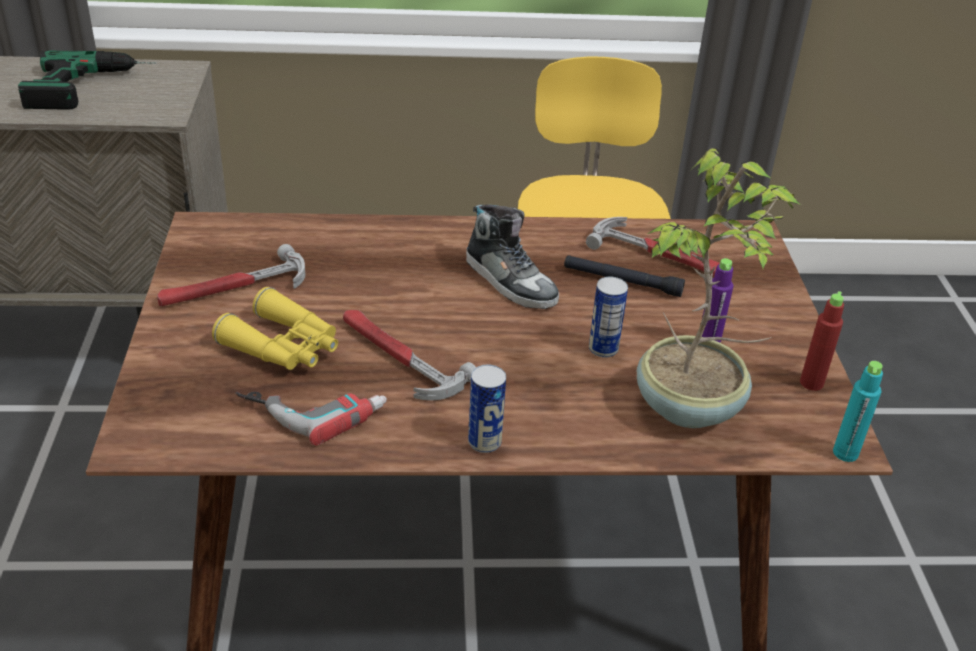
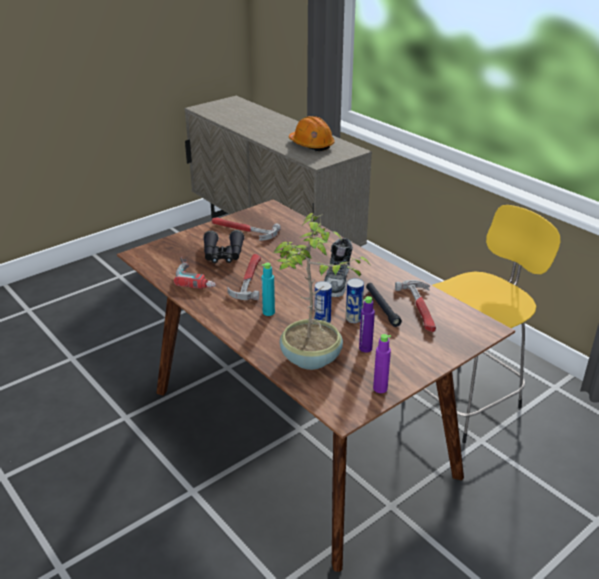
camera: 55 degrees right, 5 degrees down
power drill [18,51,157,110] -> orange hard hat [289,116,335,151]
yellow binoculars [212,287,338,370] -> black binoculars [203,230,244,263]
can [468,365,506,453] -> can moved to [346,278,364,323]
red bottle [800,291,844,391] -> purple bottle [373,334,391,393]
turquoise bottle [833,361,883,462] -> turquoise bottle moved to [262,263,275,316]

